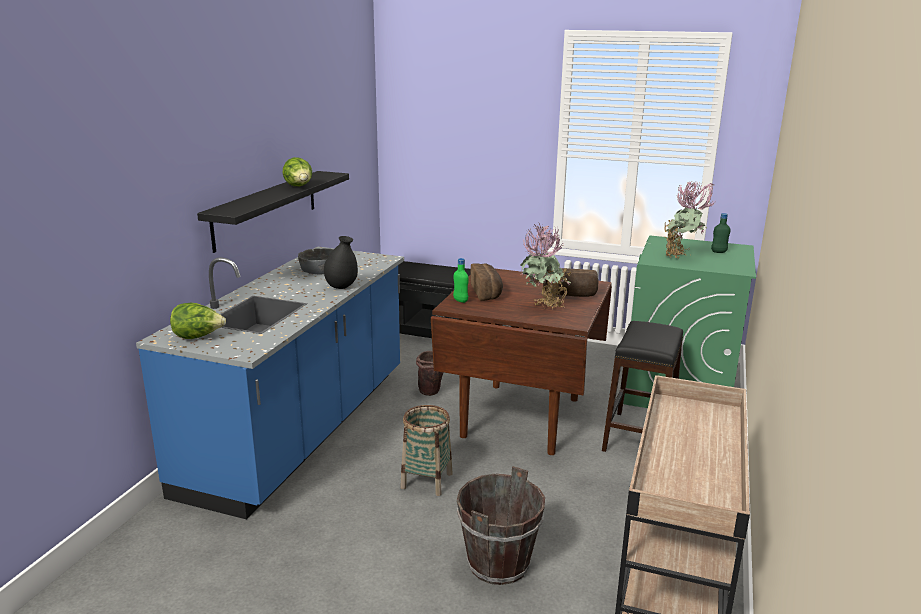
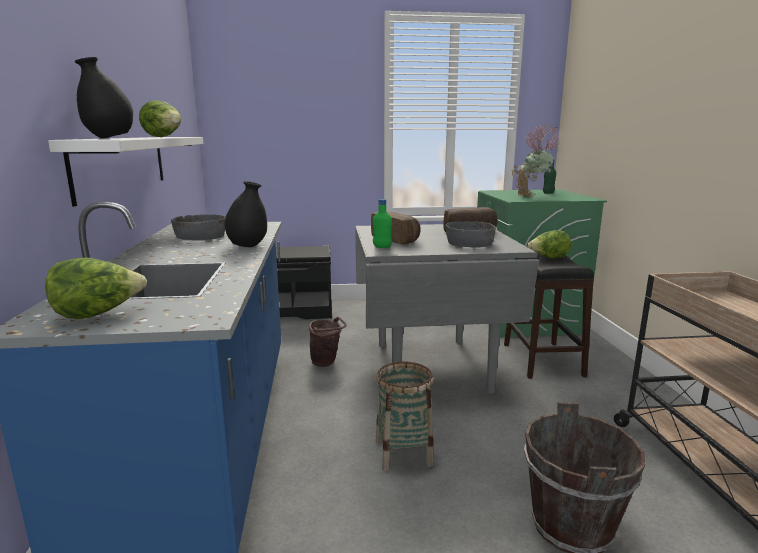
camera: 25 degrees left, 5 degrees down
black shelf [197,171,349,253] -> white shelf [48,137,203,207]
brown dining table [431,268,612,455] -> grey dining table [355,224,539,394]
potted plant [520,224,572,308] -> grey bowl [446,221,496,247]
none -> black vase [75,57,133,138]
none -> lettuce [527,230,571,258]

